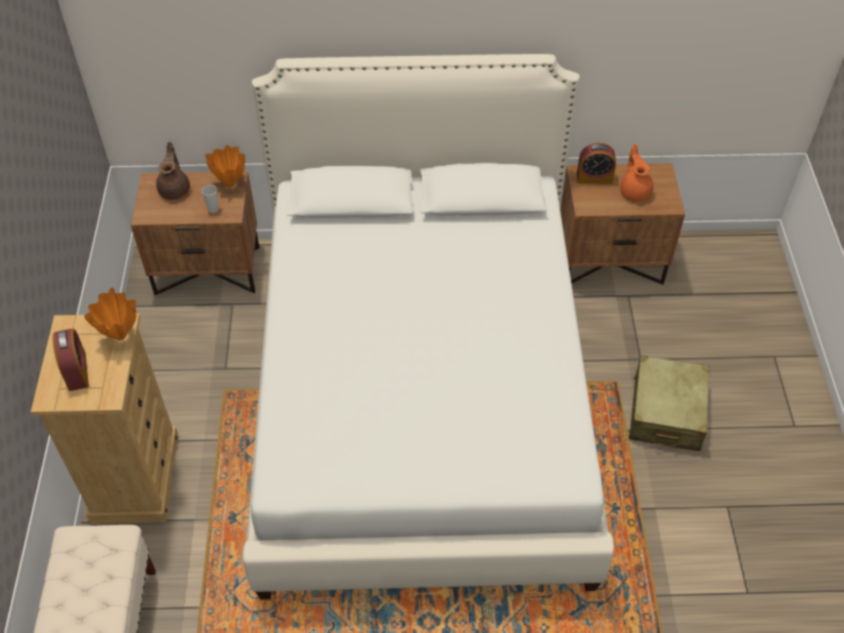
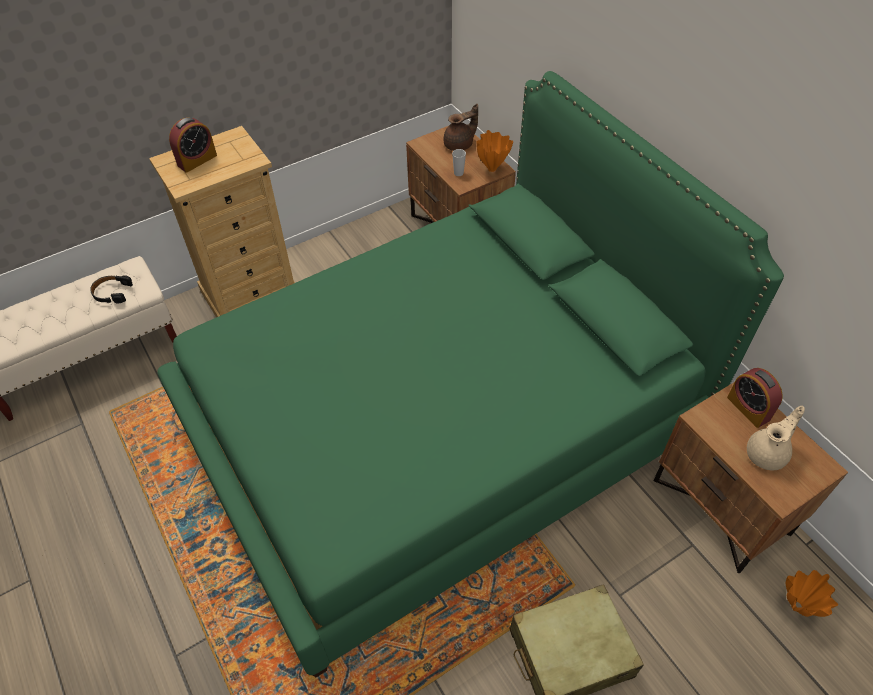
camera: 60 degrees right, 0 degrees up
orange vase [84,288,136,341] -> orange vase moved to [786,570,838,617]
white bed [243,54,614,600] -> green bed [157,71,784,677]
orange teapot [620,144,653,202] -> beige teapot [747,406,805,471]
none -> black headphones [90,275,133,303]

